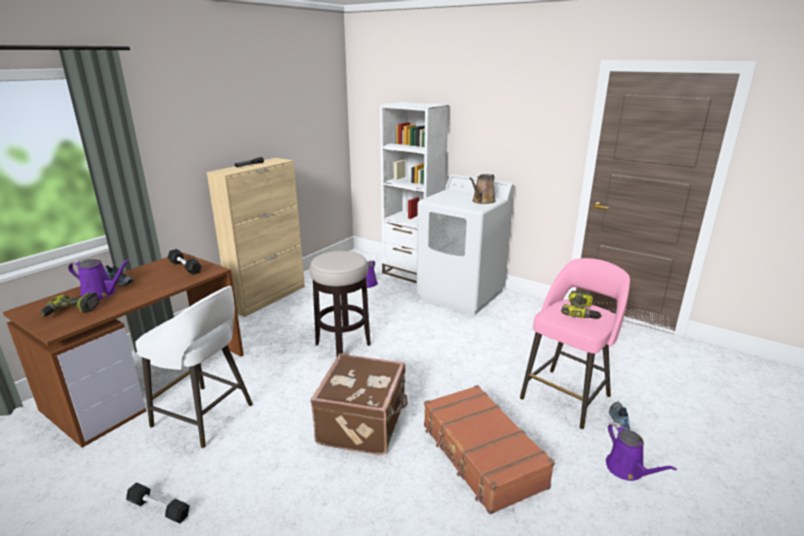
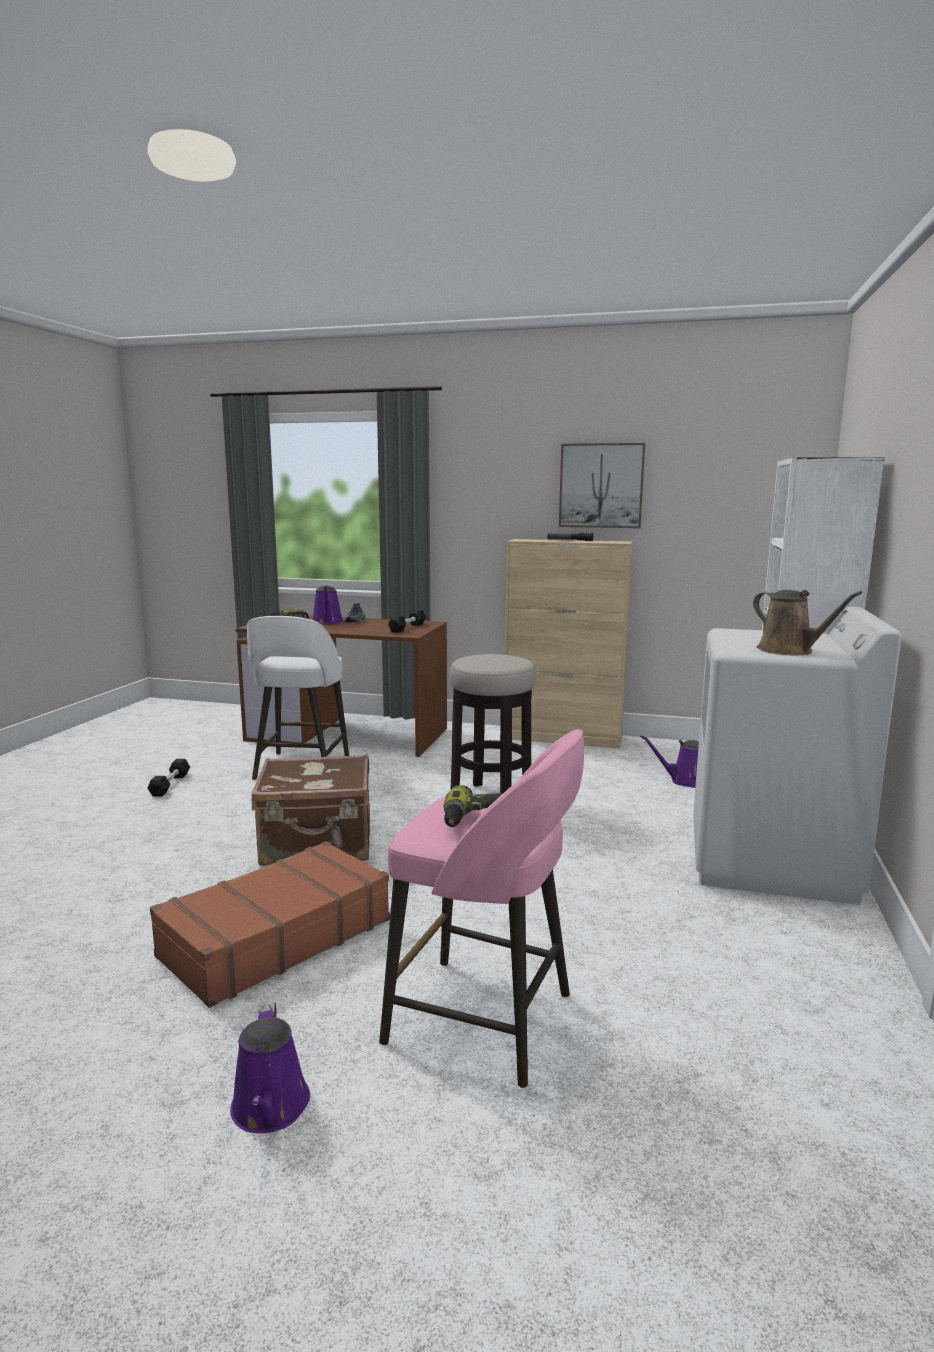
camera: 70 degrees right, 10 degrees down
brown watering can [469,174,496,204] -> brown watering can turned 135 degrees counterclockwise [753,590,862,656]
purple watering can [606,422,677,481] -> purple watering can turned 60 degrees counterclockwise [230,1002,310,1133]
shoe [609,402,630,430] -> none
none -> picture [559,443,645,528]

